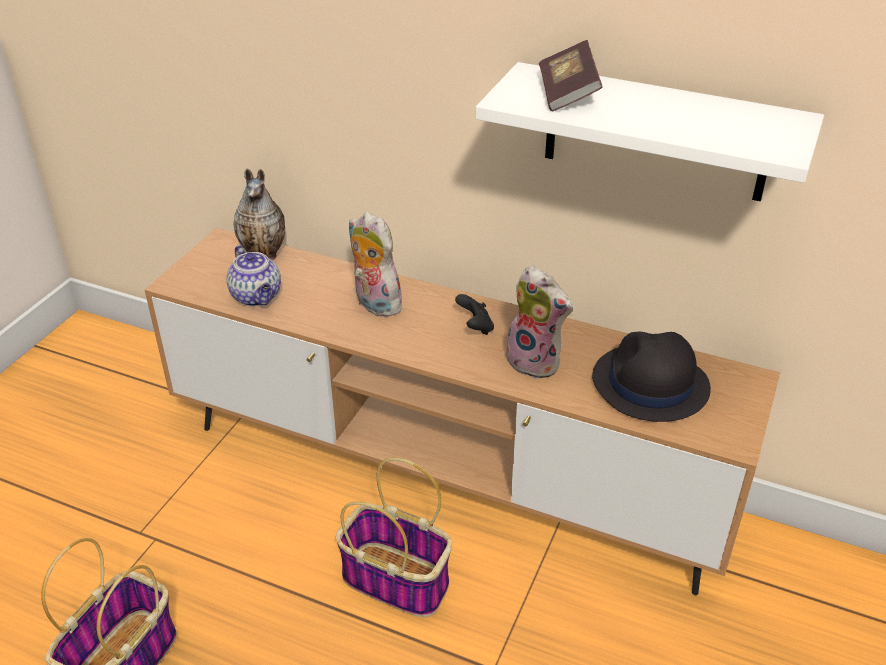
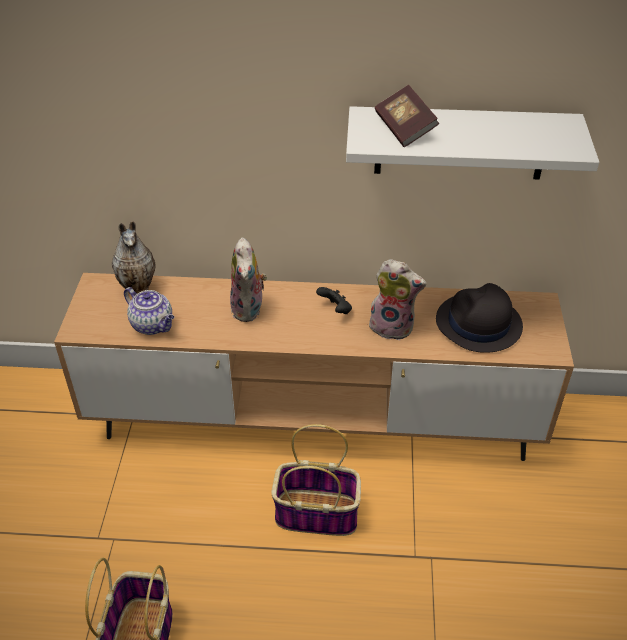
camera: 20 degrees left, 5 degrees up
plush toy [349,212,403,317] -> plush toy turned 120 degrees counterclockwise [230,237,267,322]

